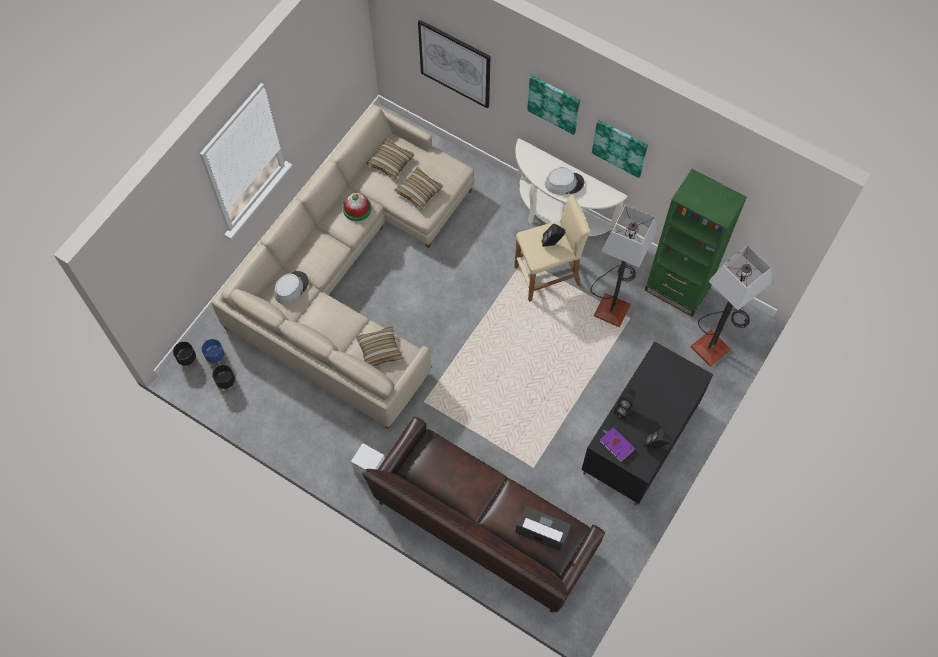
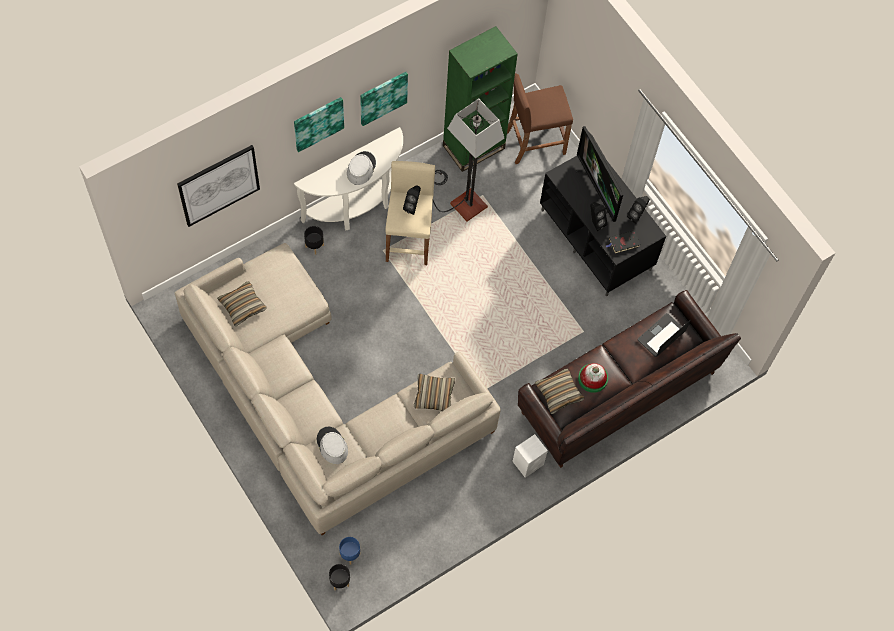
camera: 70 degrees left, 0 degrees up
black planter [212,365,236,392] -> black planter moved to [304,226,324,255]
hat [343,193,371,221] -> hat moved to [578,363,608,393]
pillow [394,167,443,209] -> pillow moved to [535,369,584,414]
purple book [600,427,635,462] -> black book [606,230,641,254]
floor lamp [691,245,772,367] -> brown stool [507,73,573,164]
none -> television [577,126,623,222]

